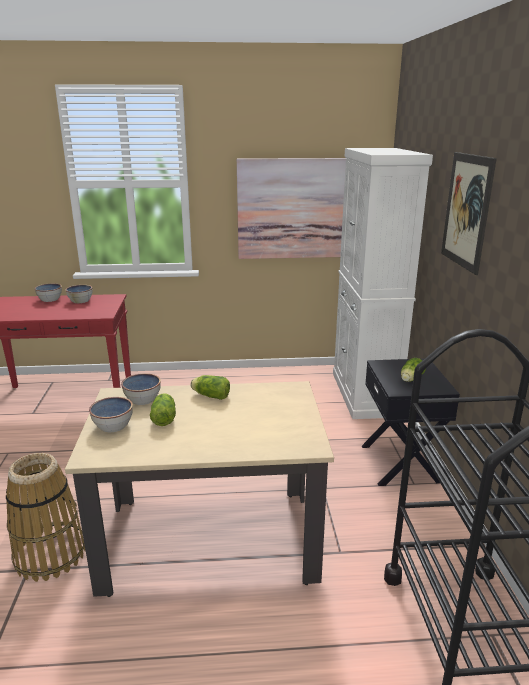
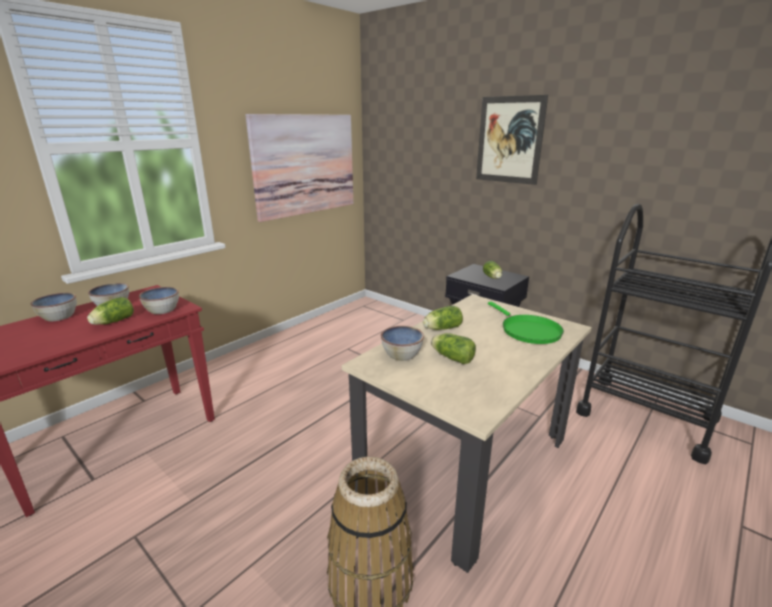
camera: 45 degrees left, 0 degrees up
bowl [89,397,133,432] -> bowl moved to [139,287,179,314]
white cabinet [333,148,433,419] -> none
none -> lettuce [87,297,134,325]
none -> green frying pan [488,302,564,344]

